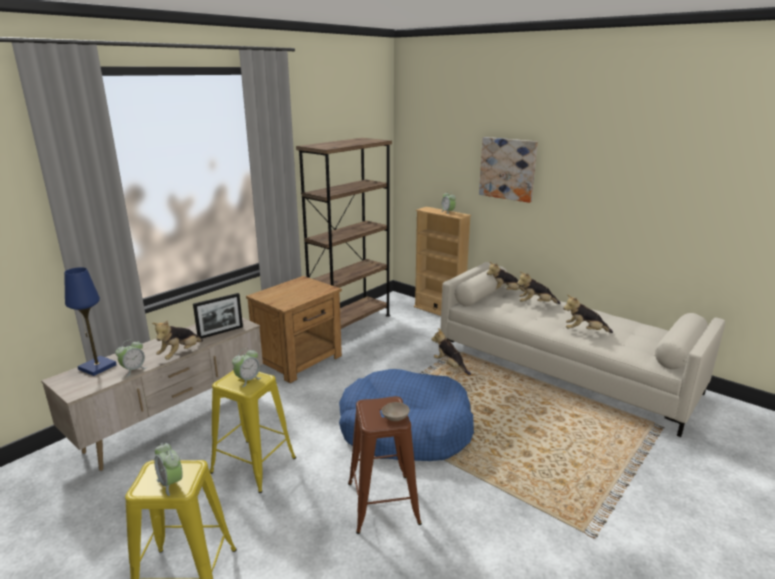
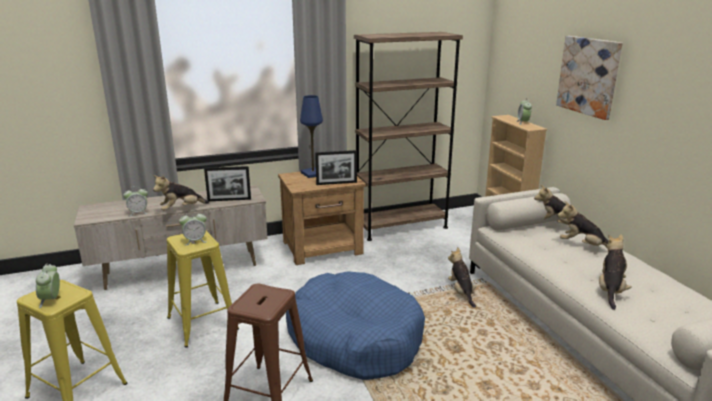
camera: 30 degrees right, 0 degrees up
blue table lamp [64,267,117,376] -> blue table lamp moved to [300,95,323,178]
beige bowl [381,402,410,421] -> none
plush toy [563,295,613,333] -> plush toy turned 75 degrees clockwise [599,234,632,310]
none -> picture frame [315,150,357,185]

